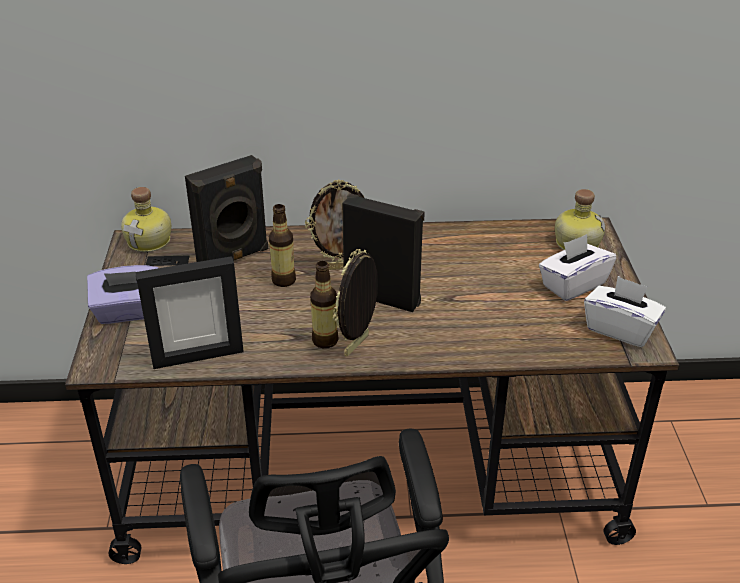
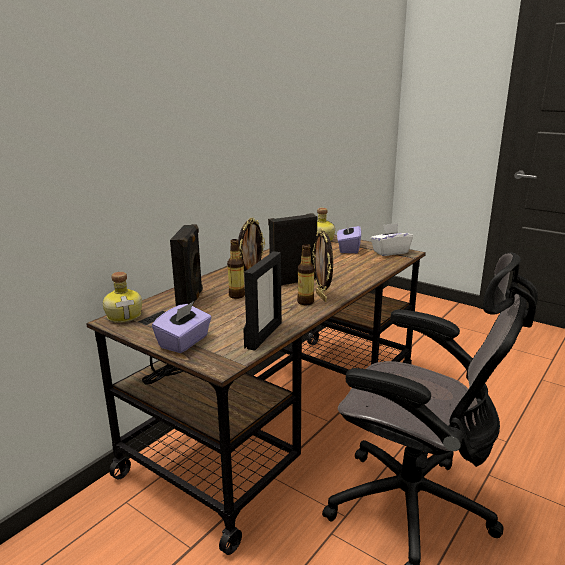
camera: 50 degrees left, 15 degrees down
white tissue box [539,234,616,301] -> purple tissue box [337,220,361,253]

